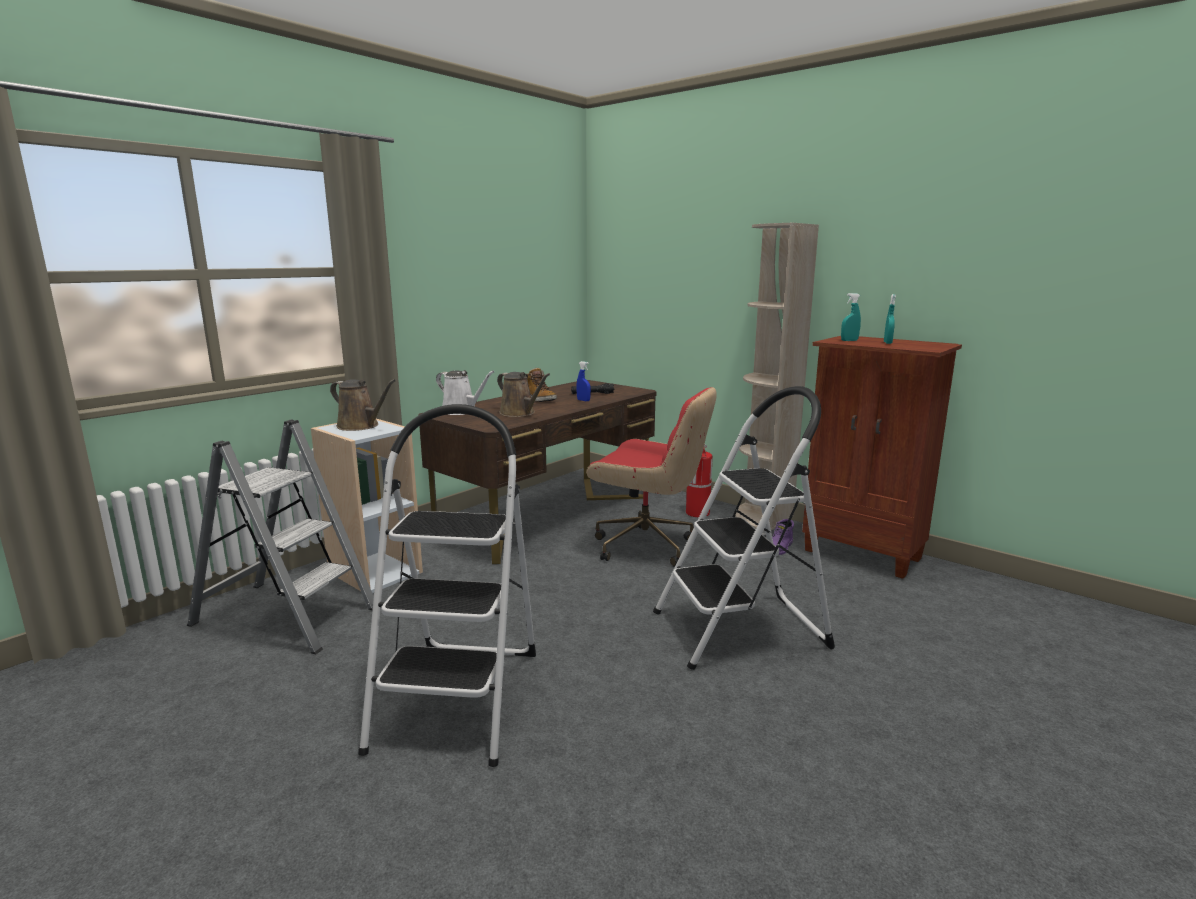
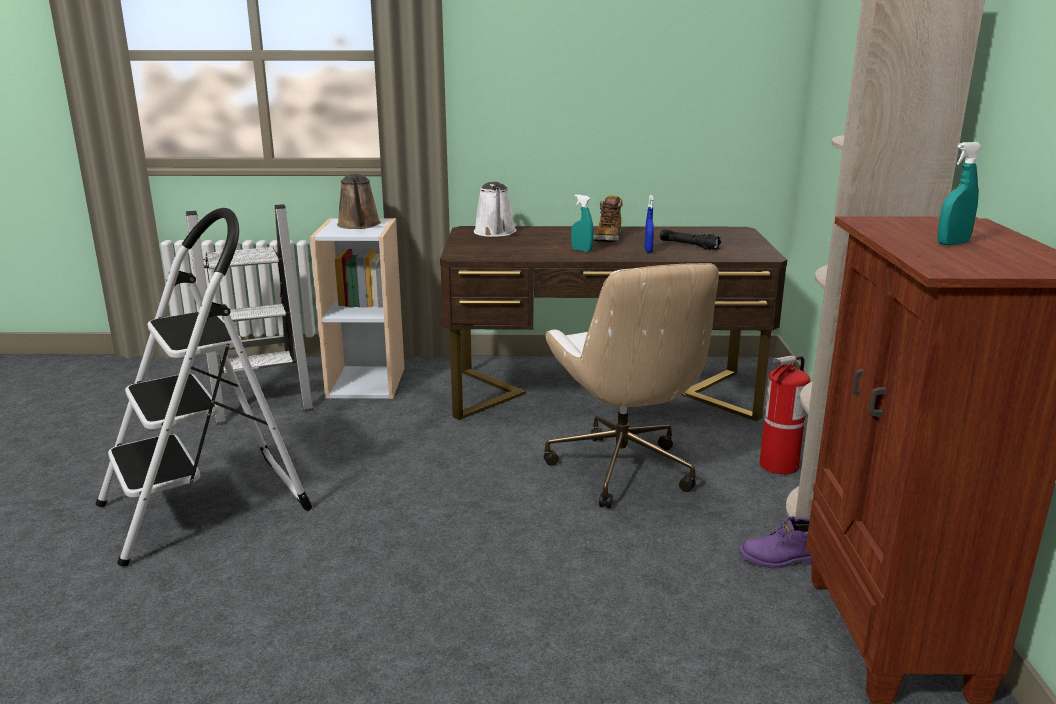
camera: 50 degrees right, 5 degrees up
brown watering can [497,372,550,417] -> none
red office chair [586,387,717,566] -> white office chair [544,263,719,508]
step ladder [653,386,835,670] -> none
turquoise spray bottle [841,293,861,341] -> turquoise spray bottle moved to [571,194,594,252]

